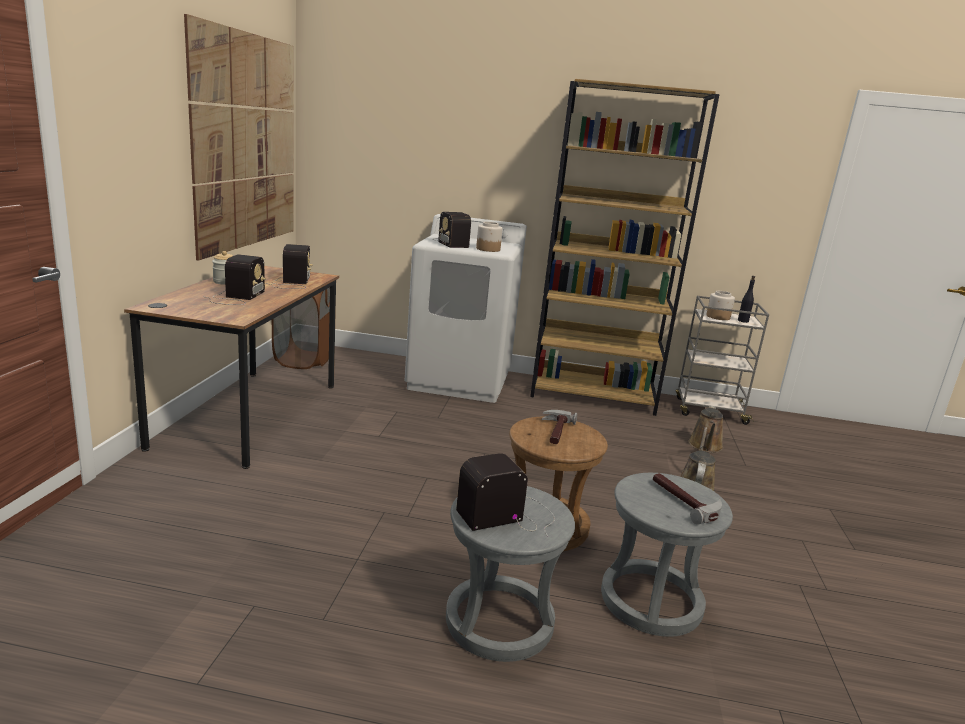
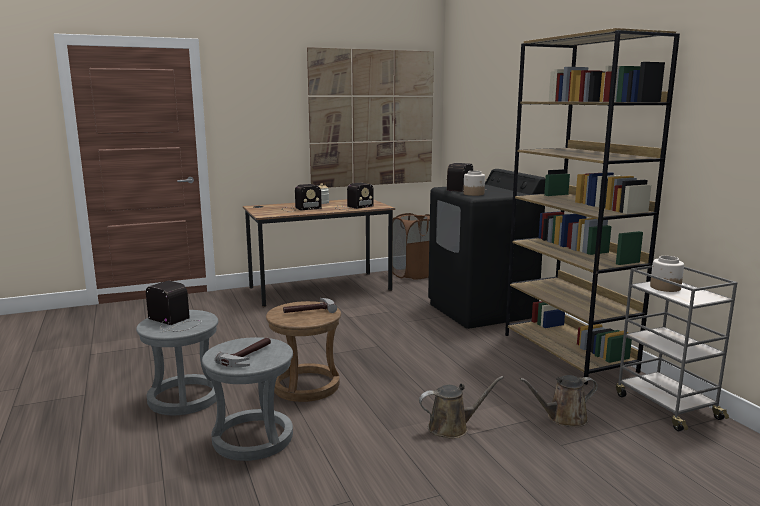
camera: 60 degrees right, 5 degrees down
white washing machine [405,214,527,403] -> black washing machine [428,169,545,329]
black bottle [738,276,755,323] -> none

